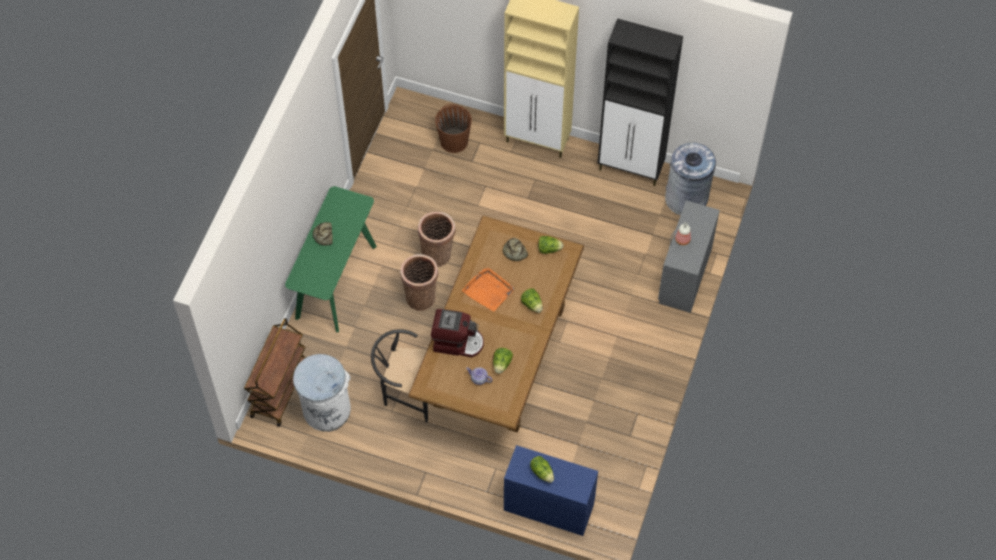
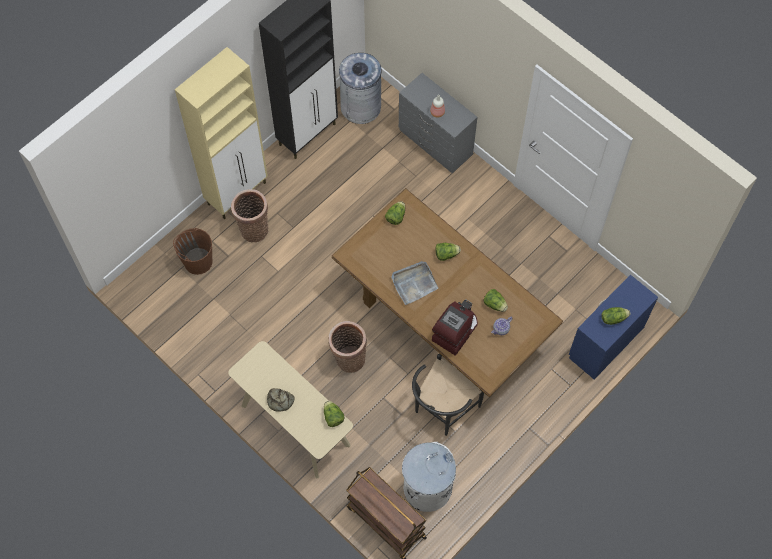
camera: 65 degrees left, 5 degrees up
green console table [285,186,377,332] -> beige console table [228,341,353,479]
basket [418,212,456,267] -> basket moved to [231,189,269,242]
orange tray [462,268,514,311] -> grey tray [391,261,438,305]
bread [503,238,528,261] -> none
none -> lettuce [324,401,345,427]

